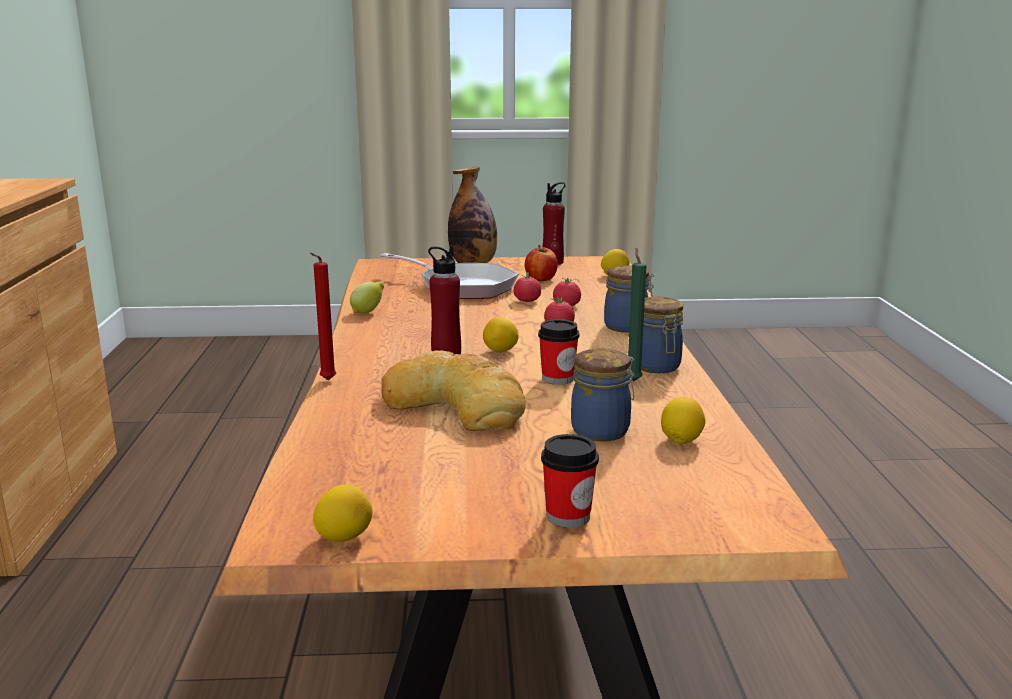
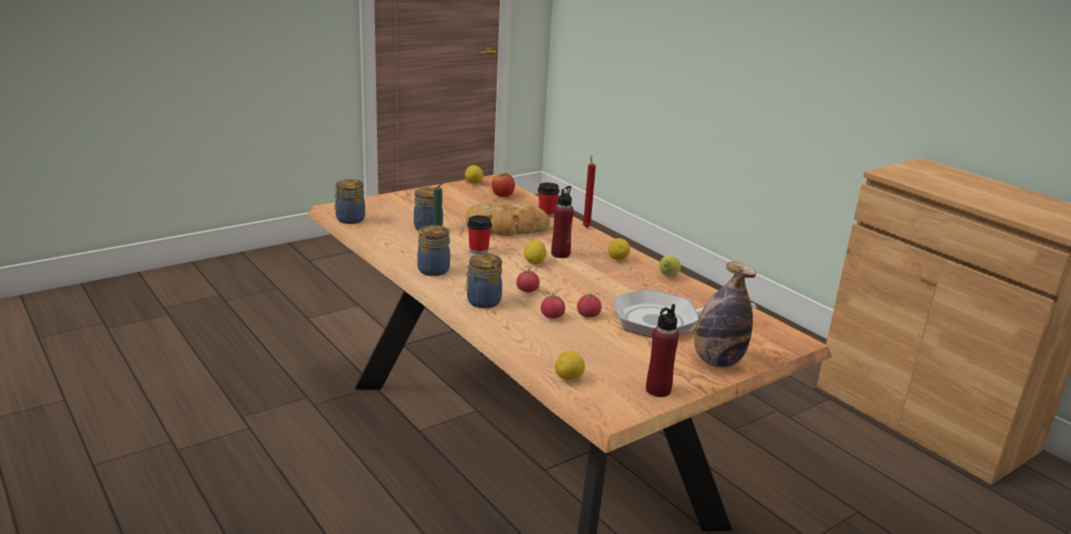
camera: 145 degrees right, 5 degrees up
apple [525,245,558,281] -> apple moved to [492,173,515,197]
cup [541,434,599,528] -> cup moved to [538,183,560,217]
lemon [661,397,705,444] -> lemon moved to [608,238,630,260]
none -> jar [335,179,365,224]

